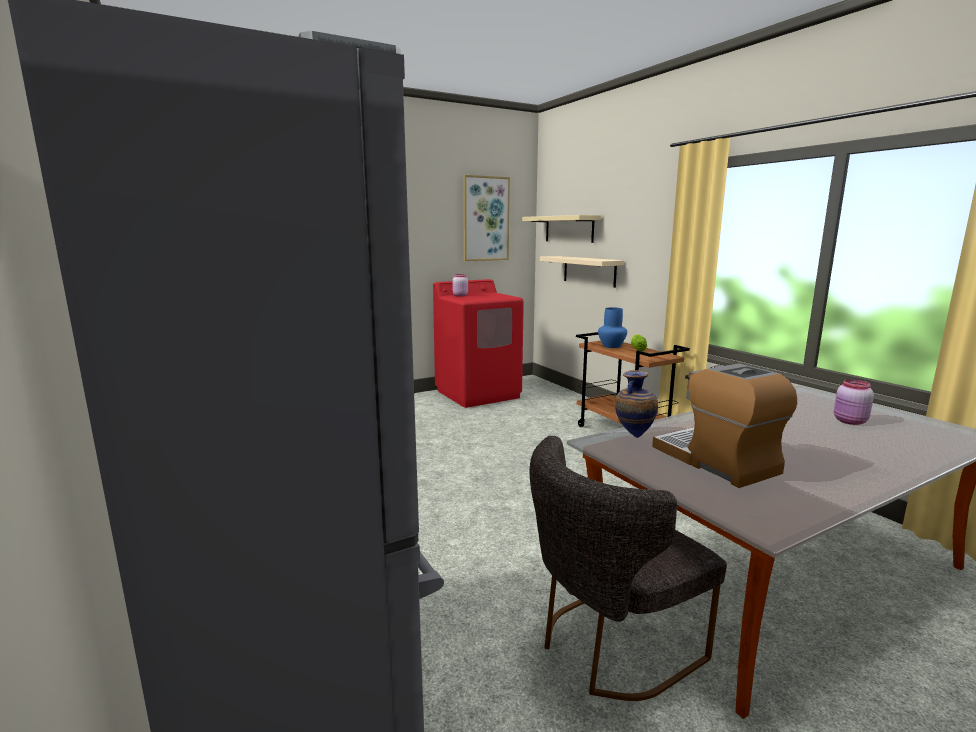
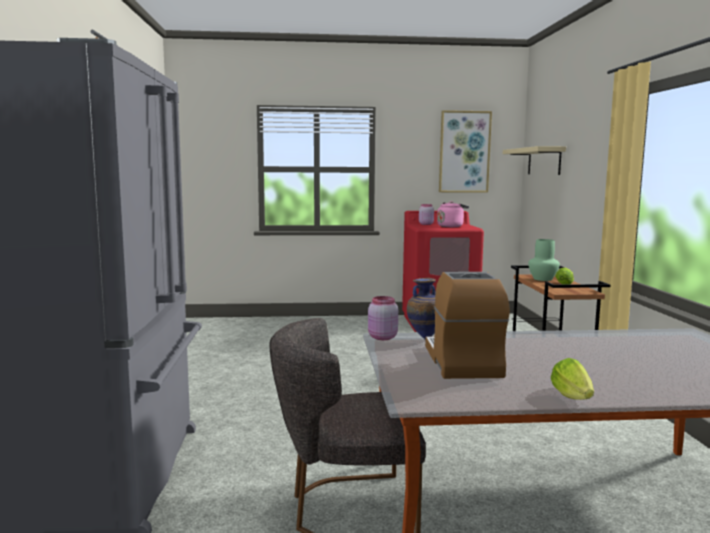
camera: 25 degrees right, 5 degrees down
beige shelf [540,256,624,288] -> none
blue vase [598,307,627,348] -> green vase [528,239,560,281]
pink jar [834,379,874,425] -> pink jar moved to [368,296,398,340]
none -> pink kettle [437,201,469,227]
none -> lettuce [551,358,594,400]

